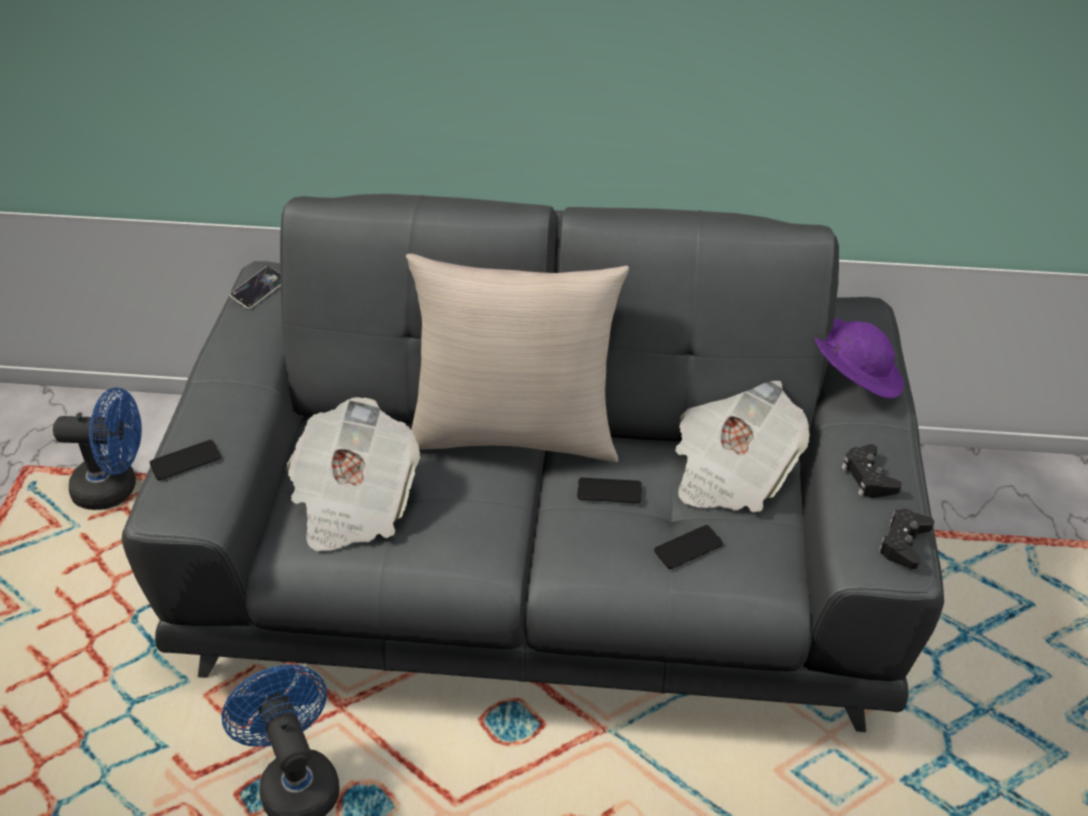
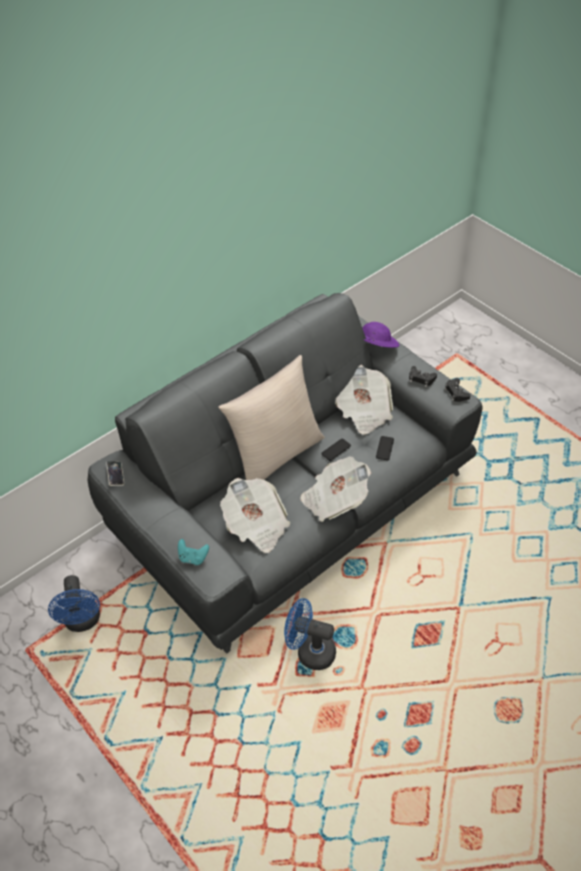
camera: 45 degrees left, 5 degrees up
blue fan [53,387,142,510] -> blue fan turned 120 degrees clockwise [48,575,100,632]
phone [150,440,221,480] -> turquoise game controller [178,539,209,565]
none -> newspaper [300,457,371,522]

